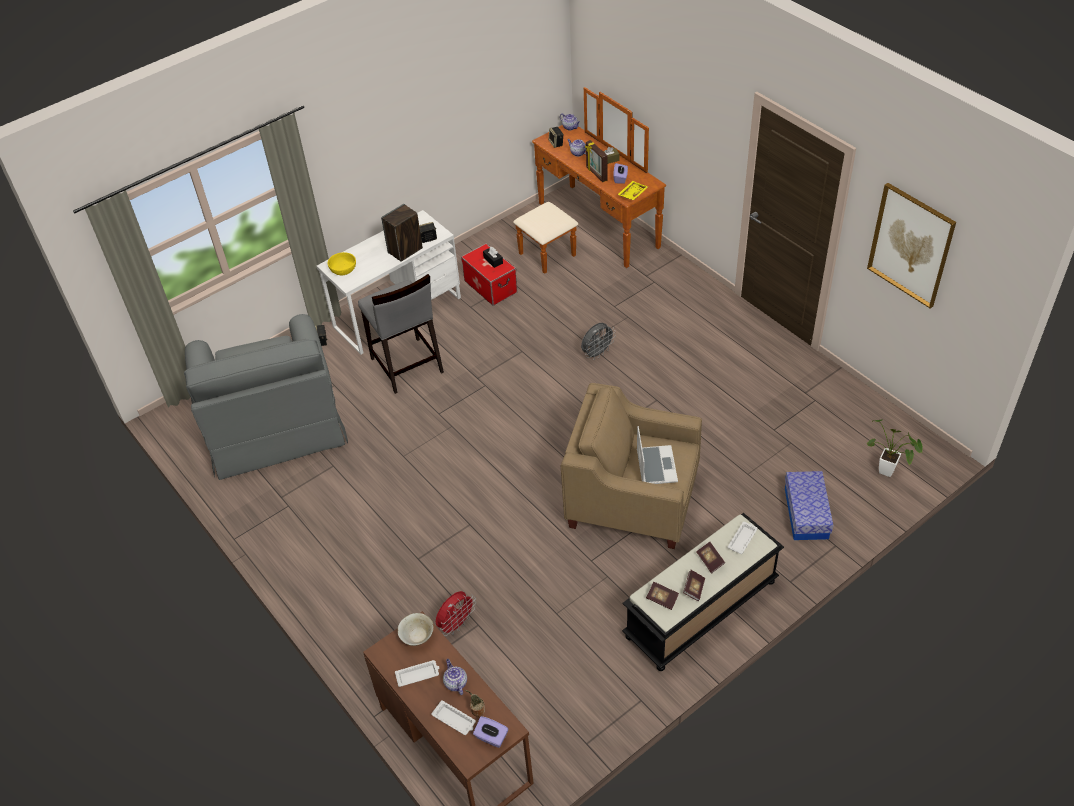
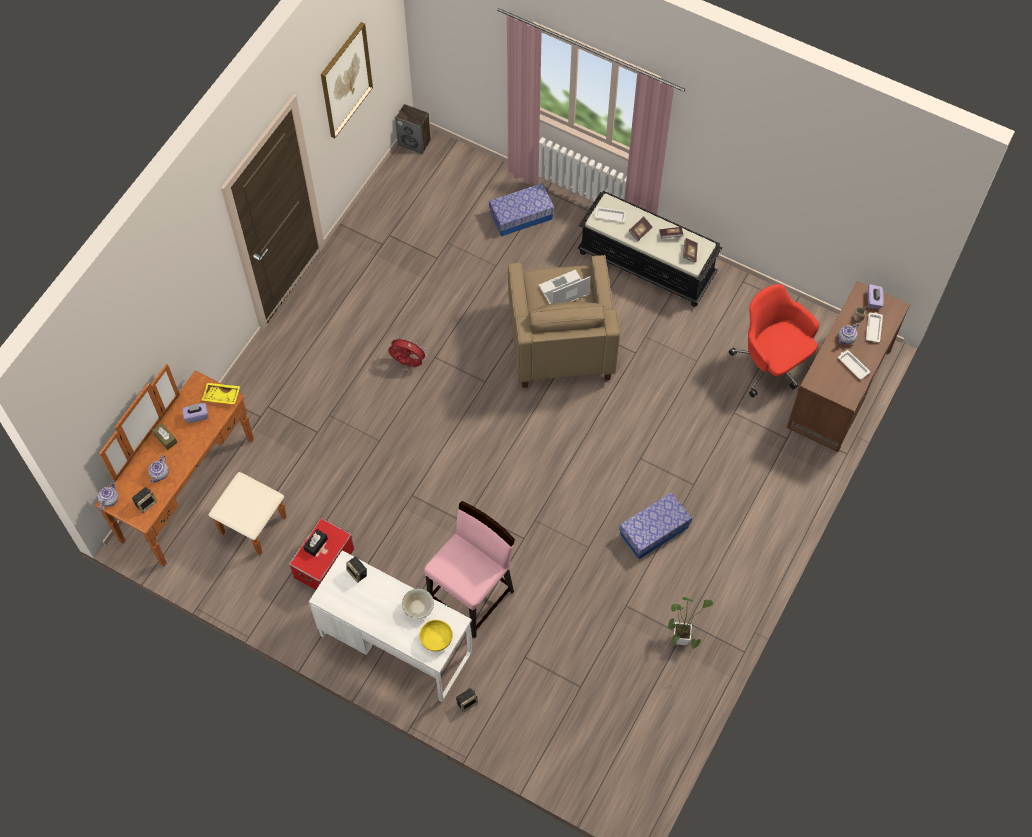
camera: 115 degrees left, 15 degrees up
grey armchair [184,314,348,480] -> none
grey stool [358,274,444,394] -> pink stool [424,501,515,639]
speaker [381,204,423,262] -> speaker moved to [395,104,431,154]
beige bowl [398,613,434,646] -> beige bowl moved to [402,589,434,619]
red fan [436,591,476,636] -> red fan moved to [388,336,428,367]
grey fan [581,323,616,360] -> none
picture frame [585,140,608,182] -> none
potted plant [866,419,923,477] -> potted plant moved to [668,597,713,649]
none -> storage box [619,492,692,559]
none -> red office chair [729,284,819,397]

